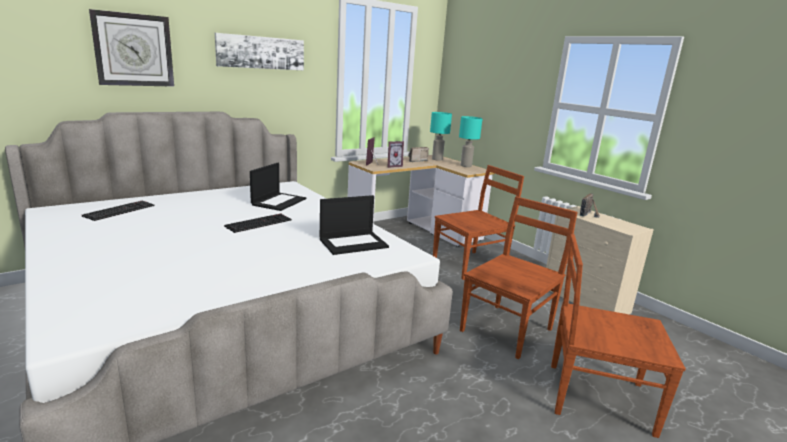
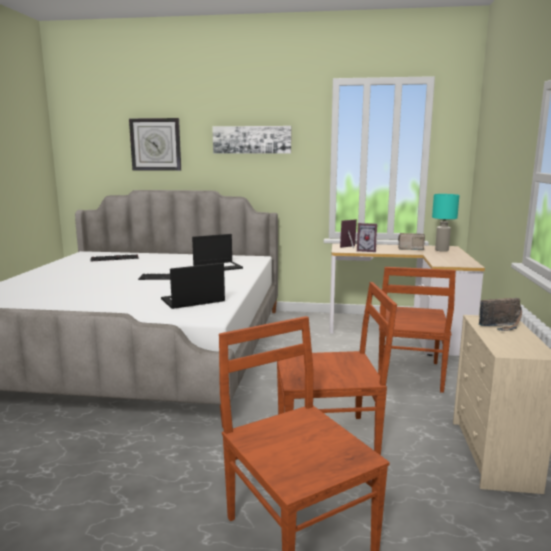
camera: 45 degrees right, 5 degrees down
laptop [320,195,389,255] -> laptop turned 135 degrees clockwise [161,263,225,309]
brown chair [433,165,524,280] -> brown chair turned 90 degrees clockwise [378,267,456,393]
turquoise table lamp [459,116,483,167] -> none

